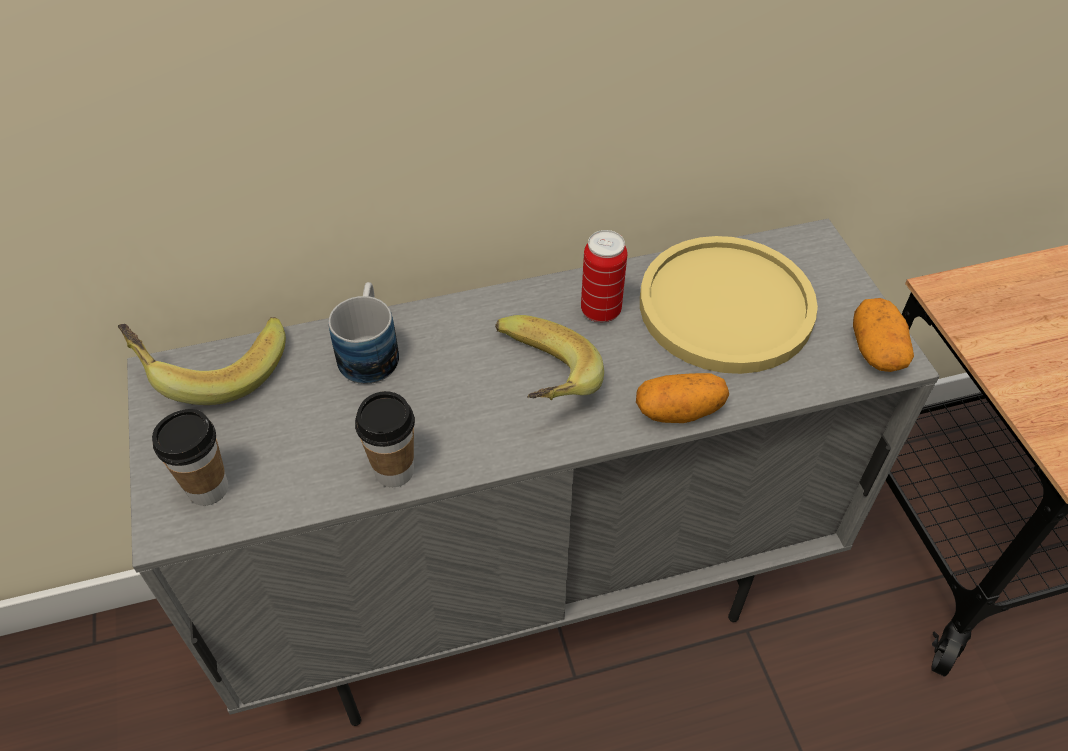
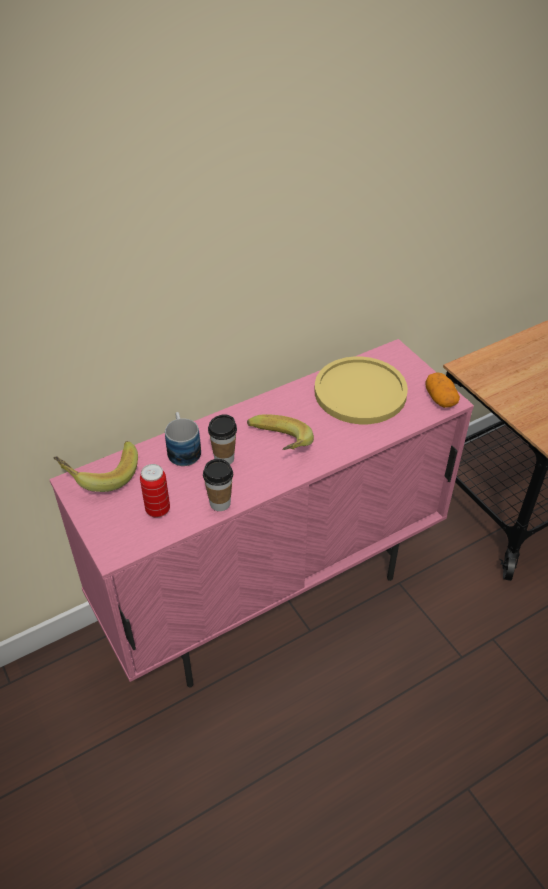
camera: 15 degrees left, 5 degrees down
grey cabinet [127,219,940,726] -> pink cabinet [49,339,474,687]
cup [152,409,228,506] -> cup moved to [208,414,237,464]
can [581,230,627,322] -> can moved to [140,464,170,518]
potato [636,373,729,423] -> none

